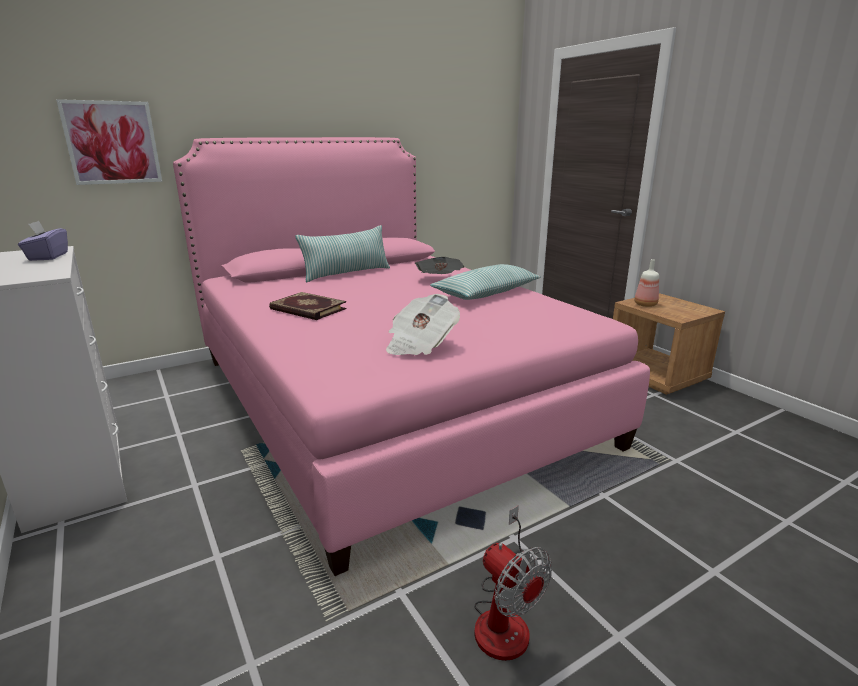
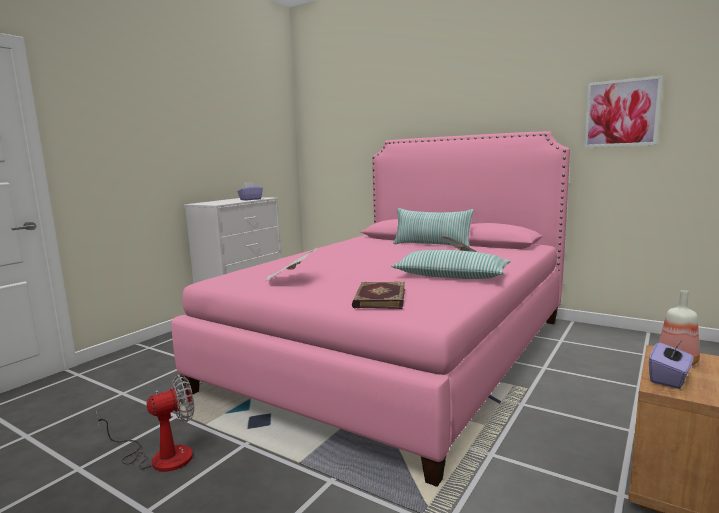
camera: 65 degrees right, 10 degrees down
picture [56,99,162,185] -> picture moved to [584,76,662,148]
book [269,292,347,320] -> book moved to [352,282,405,309]
fan [474,506,552,661] -> fan turned 150 degrees counterclockwise [96,374,194,472]
none -> purple tissue box [649,340,693,389]

